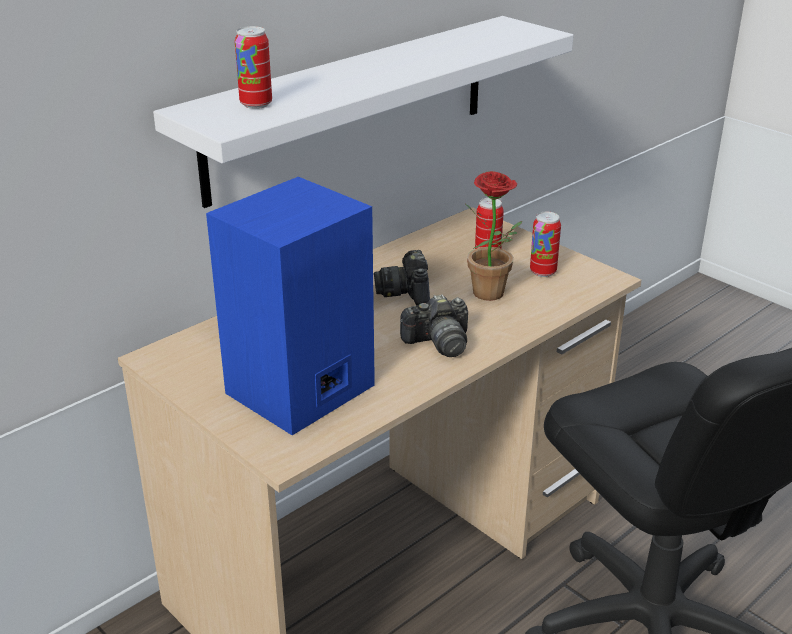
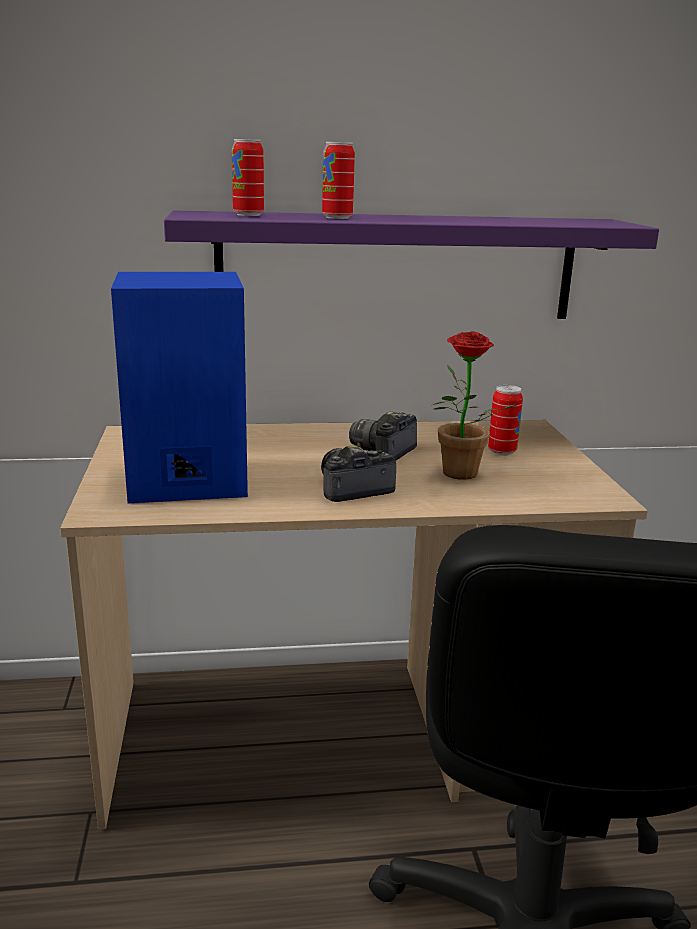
camera: 35 degrees right, 10 degrees down
white shelf [153,16,573,208] -> purple shelf [164,211,659,319]
camera [400,294,468,357] -> camera turned 135 degrees clockwise [321,445,396,502]
can [530,212,561,277] -> can moved to [322,142,355,219]

